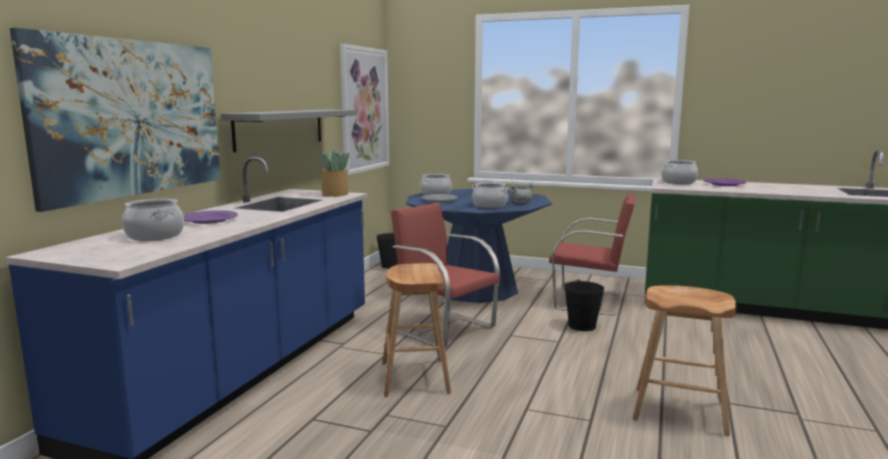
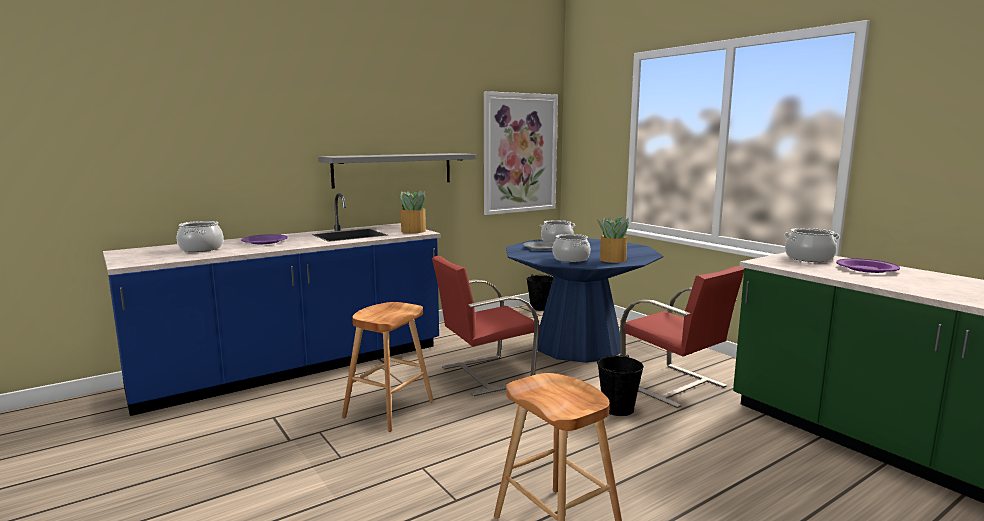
camera: 35 degrees right, 0 degrees up
picture [10,28,221,212] -> none
red chair [391,203,500,347] -> red chair turned 105 degrees counterclockwise [432,256,540,396]
grey cooking pot [510,183,534,203] -> potted plant [597,217,629,263]

